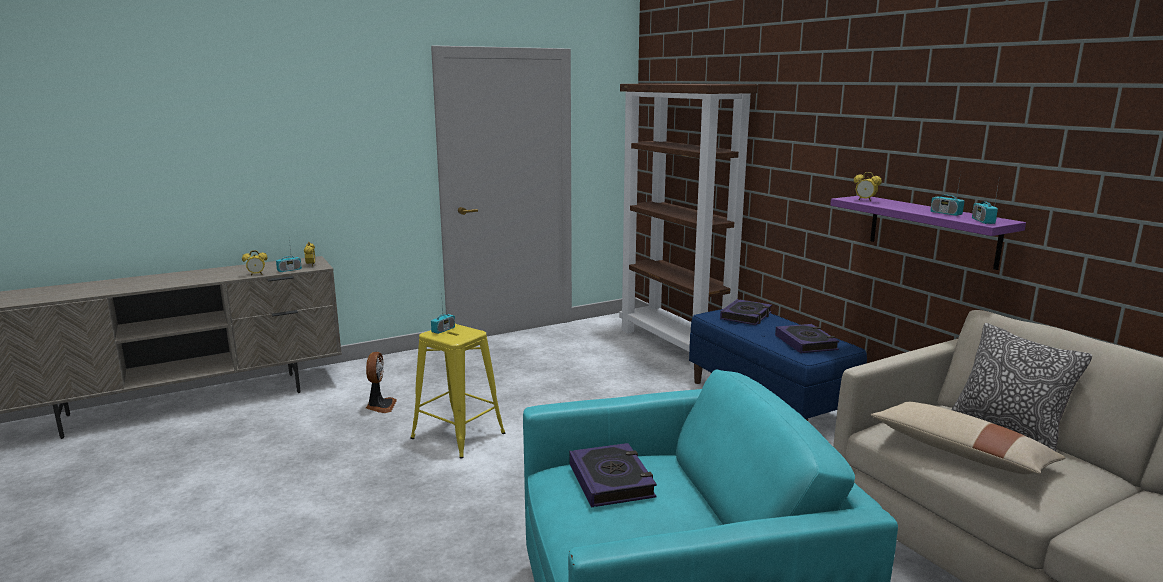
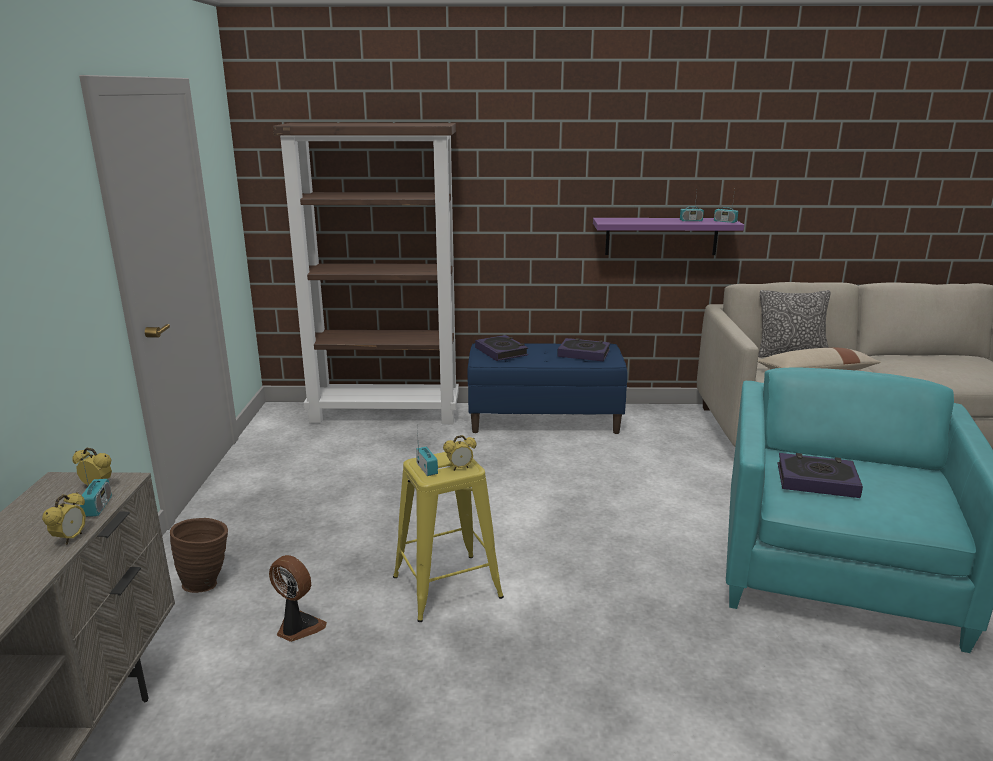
camera: 60 degrees left, 5 degrees up
alarm clock [854,172,882,202] -> alarm clock moved to [443,435,476,471]
none -> brown vase [170,518,228,593]

